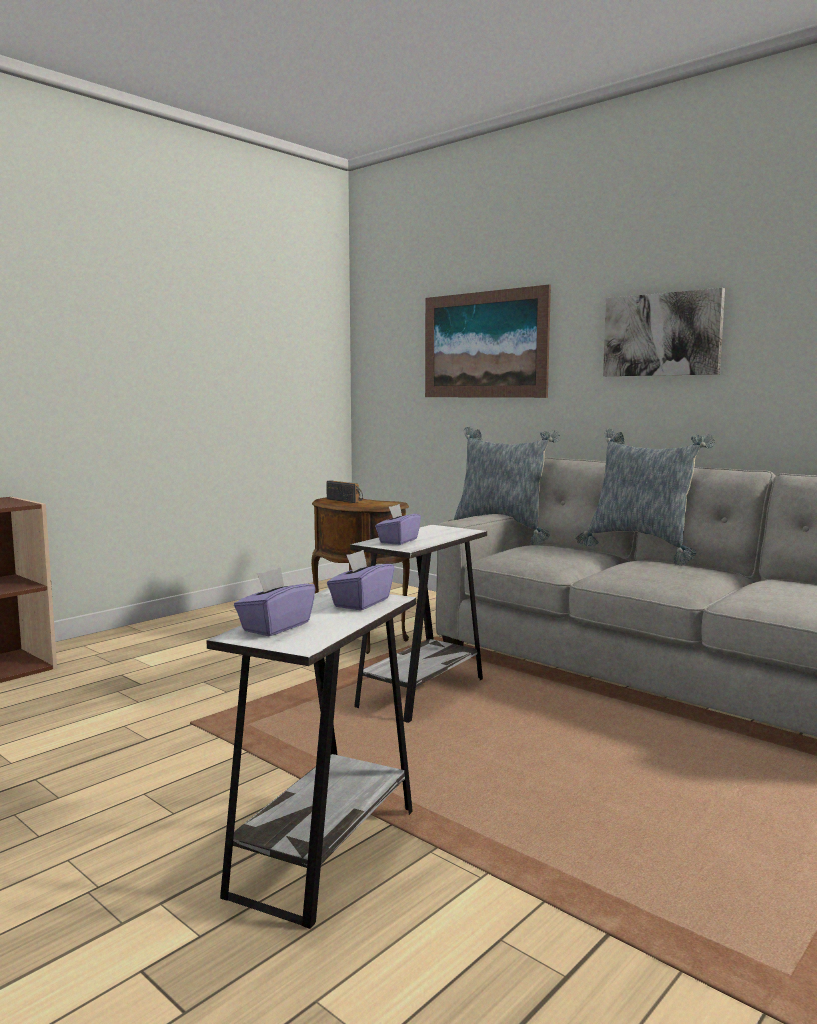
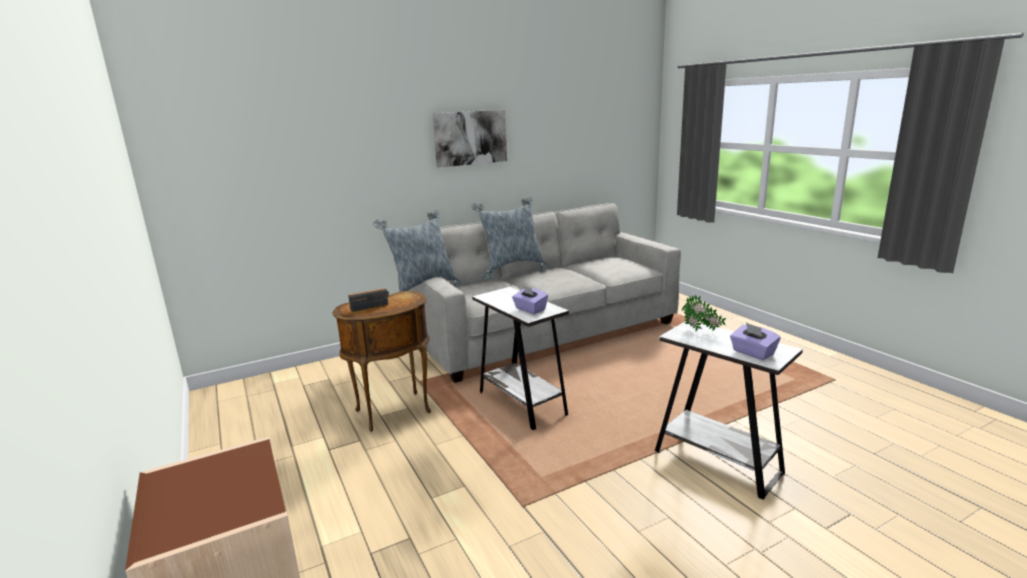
camera: 70 degrees left, 10 degrees up
purple tissue box [327,550,394,611] -> potted plant [682,295,726,331]
picture [425,285,551,398] -> none

